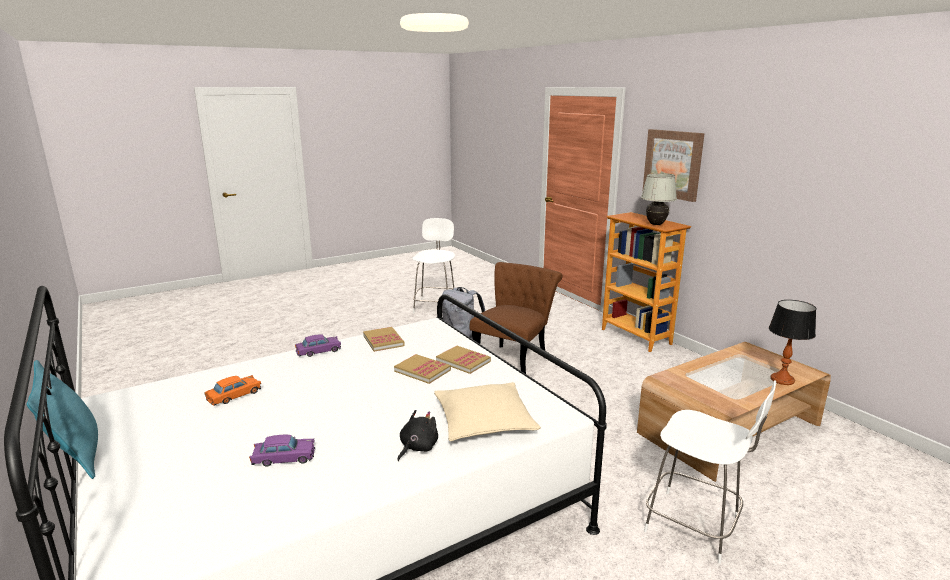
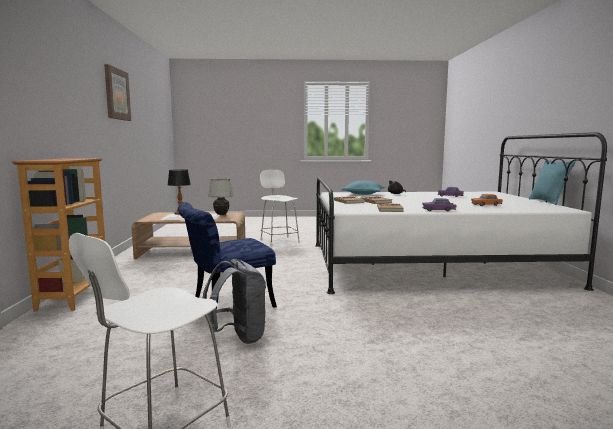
camera: 150 degrees left, 10 degrees down
beige pillow [434,382,541,441] -> turquoise pillow [341,181,385,195]
brown chair [470,262,563,374] -> blue chair [178,202,277,310]
white table lamp [641,174,677,225] -> white table lamp moved to [208,179,234,215]
picture [642,129,705,202] -> picture moved to [104,64,131,121]

